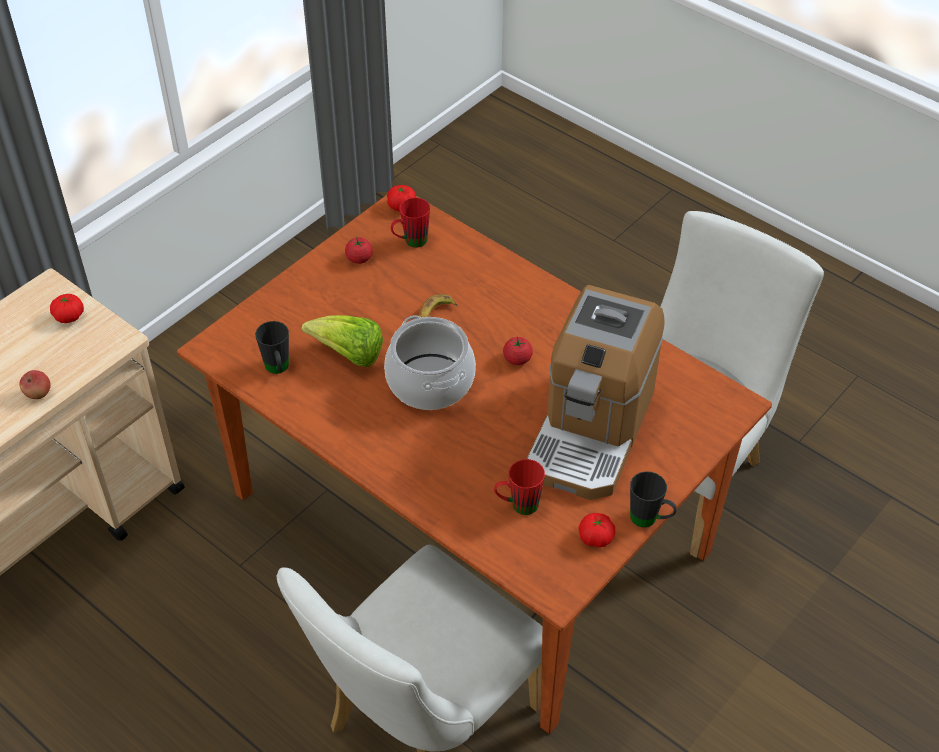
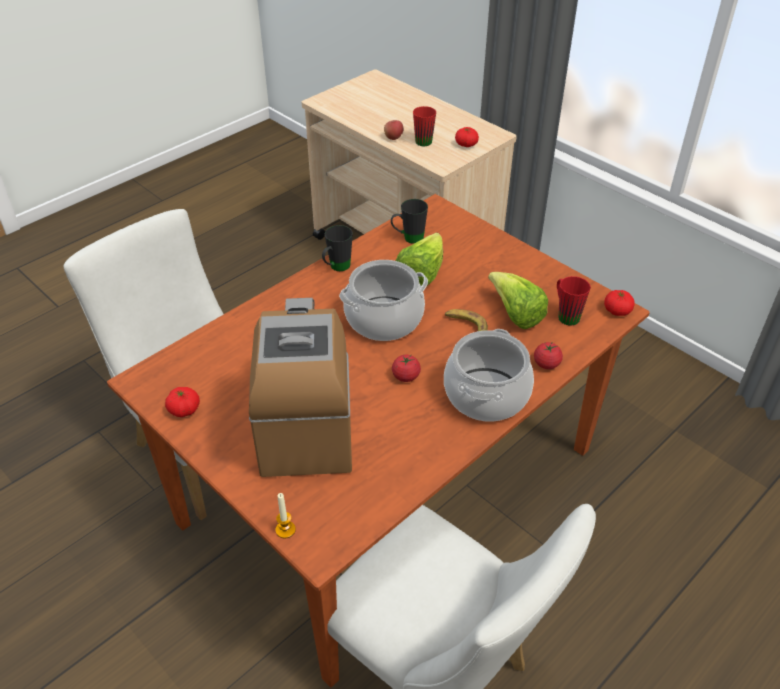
camera: 95 degrees right, 5 degrees down
tomato [345,237,373,264] -> tomato moved to [534,342,563,369]
red mug [494,459,545,515] -> red mug moved to [413,106,436,146]
coffee machine [527,285,665,500] -> coffee machine turned 60 degrees clockwise [249,298,352,477]
black mug [630,471,677,527] -> black mug moved to [322,225,353,271]
none -> candle [275,493,296,538]
none -> cooking pot [444,329,534,422]
none -> lettuce [488,272,548,329]

